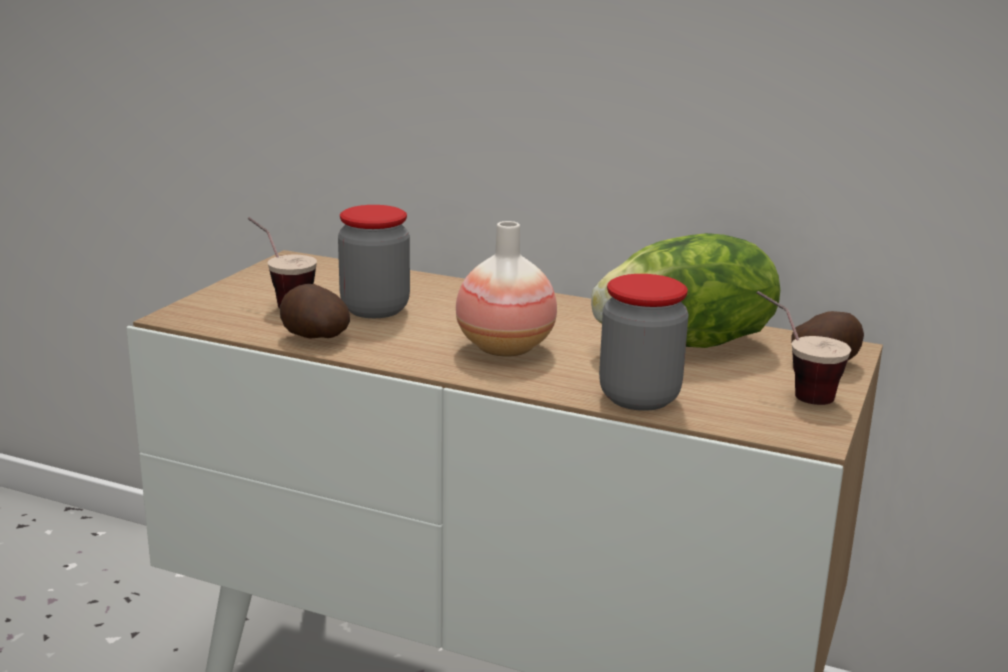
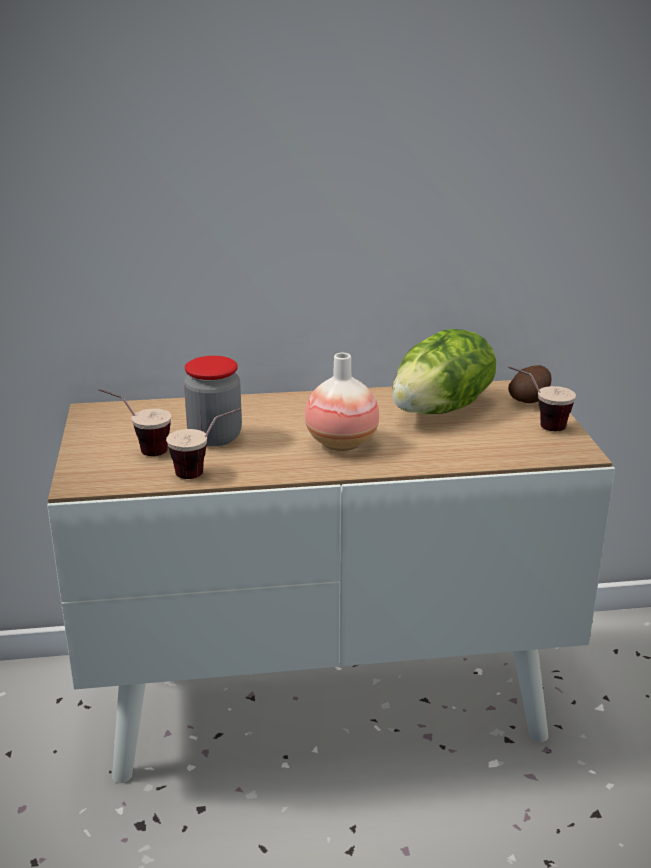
camera: 30 degrees left, 5 degrees up
potato [280,284,350,339] -> cup [166,408,241,479]
jar [599,274,689,411] -> none

